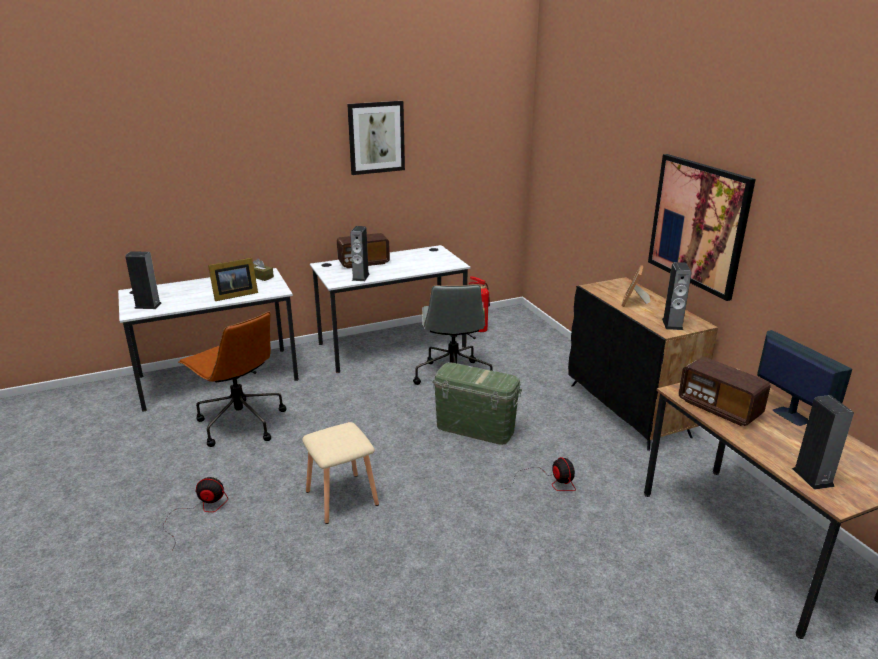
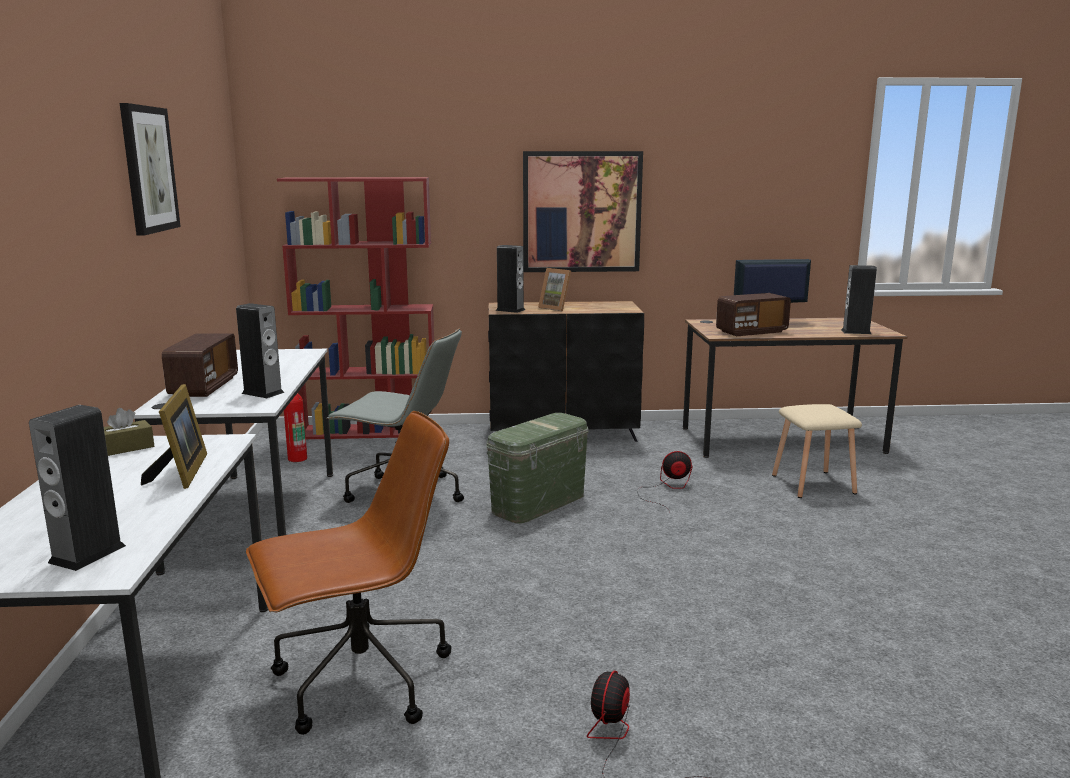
camera: 70 degrees left, 10 degrees down
beige stool [302,422,379,524] -> beige stool moved to [772,404,862,498]
speaker [662,262,692,330] -> speaker moved to [496,245,525,313]
none -> red bookcase [277,177,434,439]

